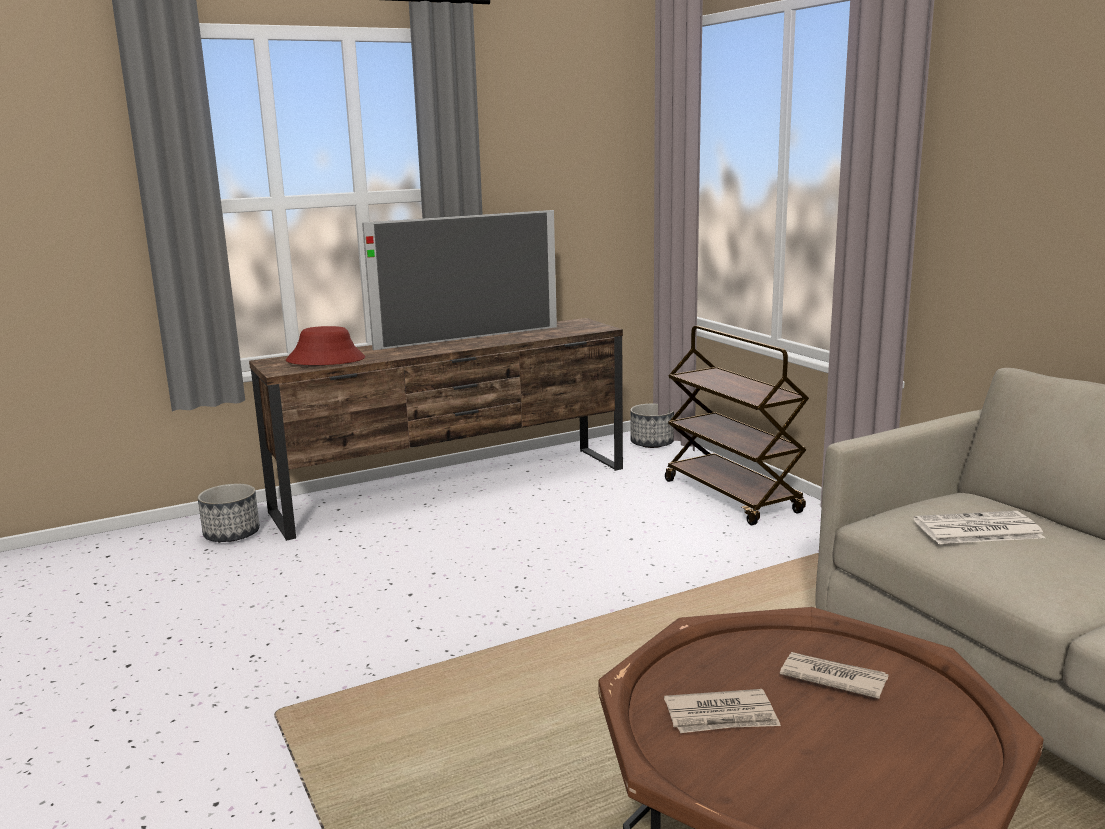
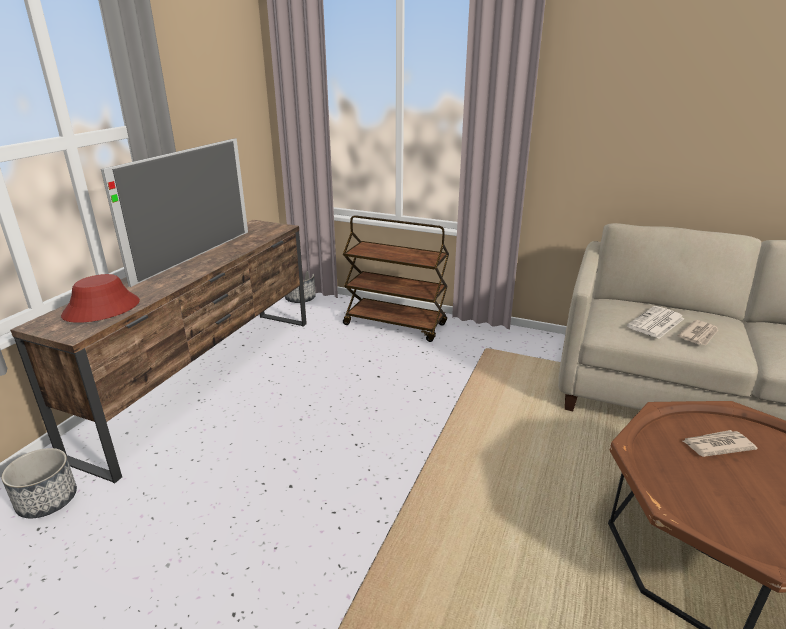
camera: 40 degrees left, 10 degrees up
newspaper [664,689,781,733] -> newspaper moved to [677,320,718,346]

